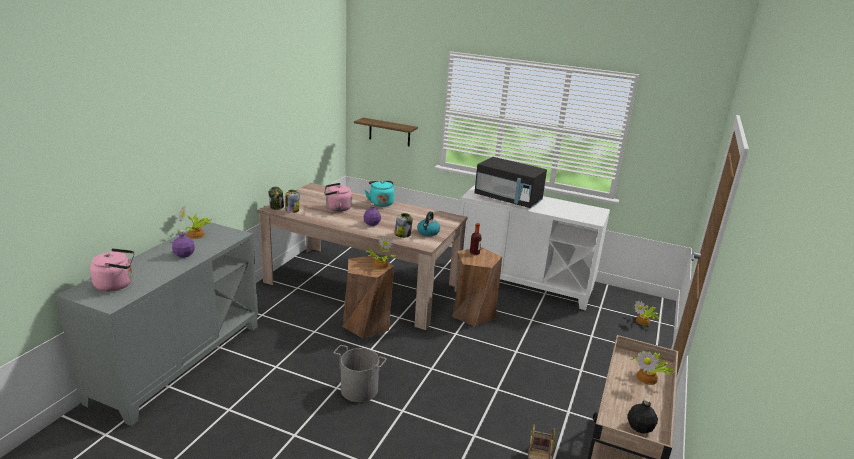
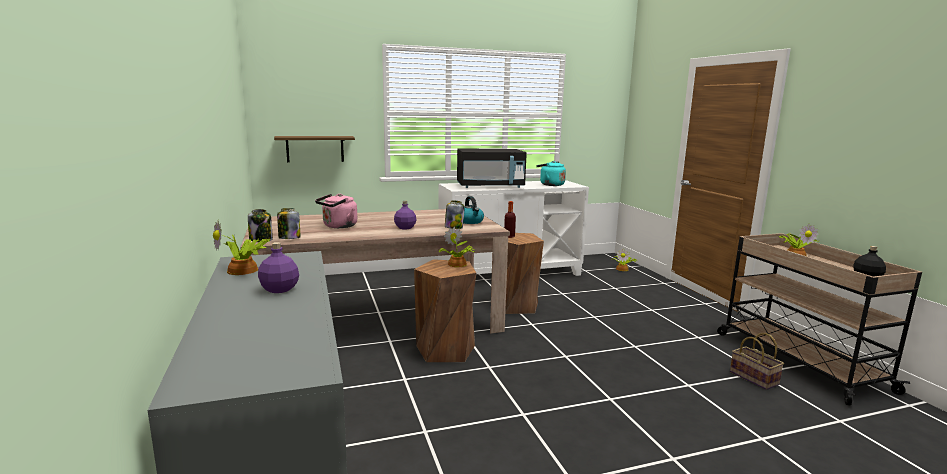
camera: 40 degrees left, 10 degrees down
pink kettle [90,248,135,291] -> none
grey bucket [333,345,387,402] -> none
turquoise kettle [365,181,395,207] -> turquoise kettle moved to [536,161,566,186]

